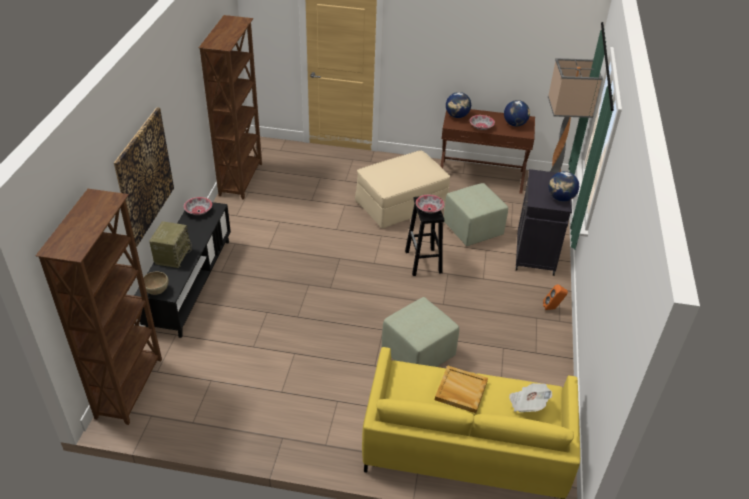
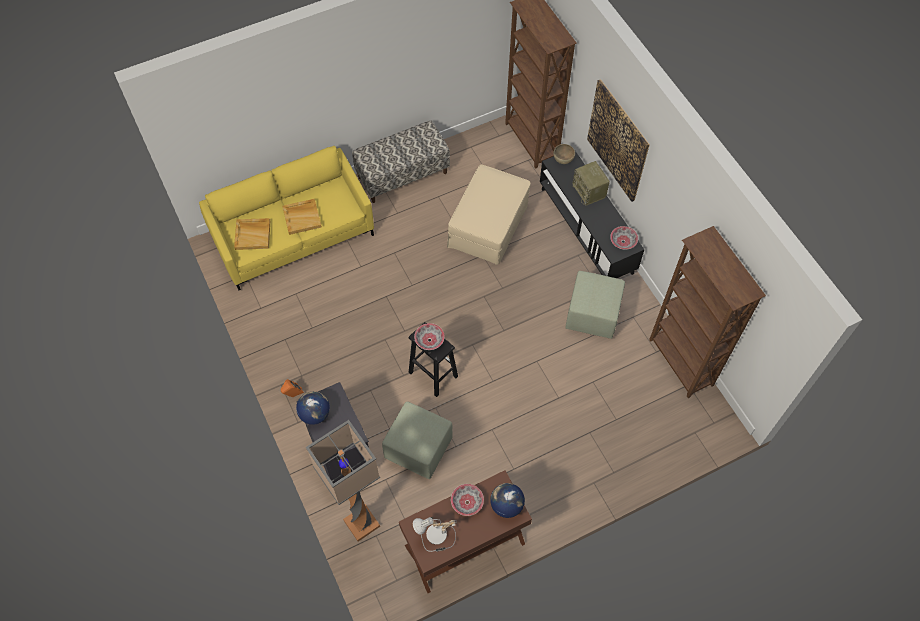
camera: 145 degrees right, 20 degrees up
beige ottoman [355,150,450,228] -> beige ottoman moved to [447,164,530,265]
green ottoman [381,297,459,367] -> green ottoman moved to [565,271,625,339]
globe [504,100,530,126] -> table lamp [413,517,457,552]
newspaper [509,383,552,412] -> beige tray [234,218,270,250]
none -> bench [352,121,450,203]

